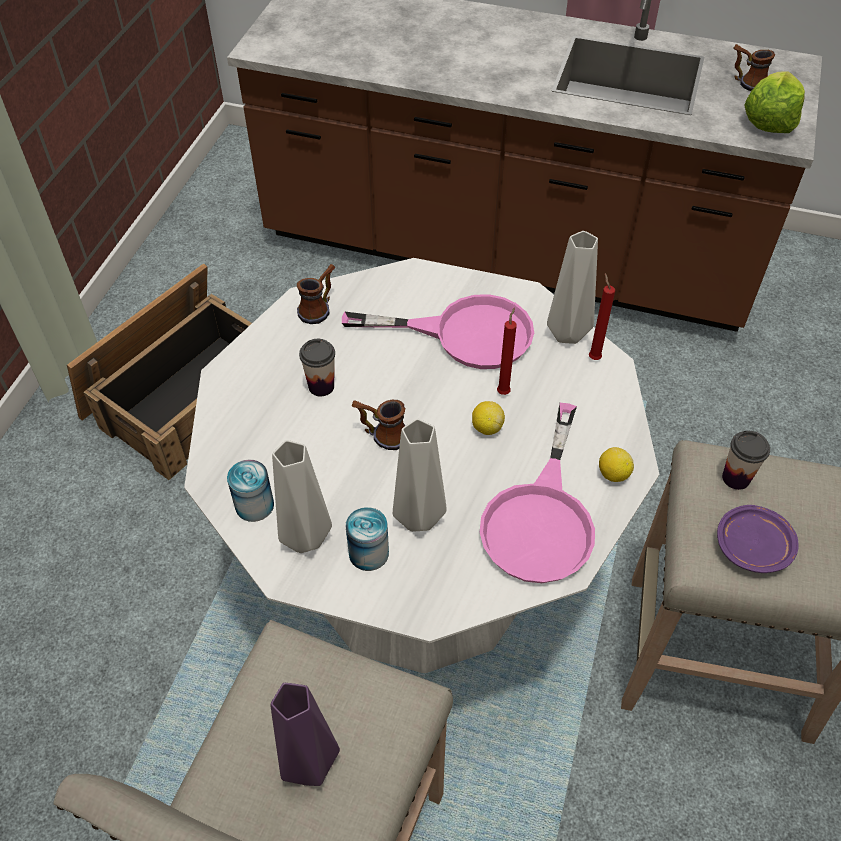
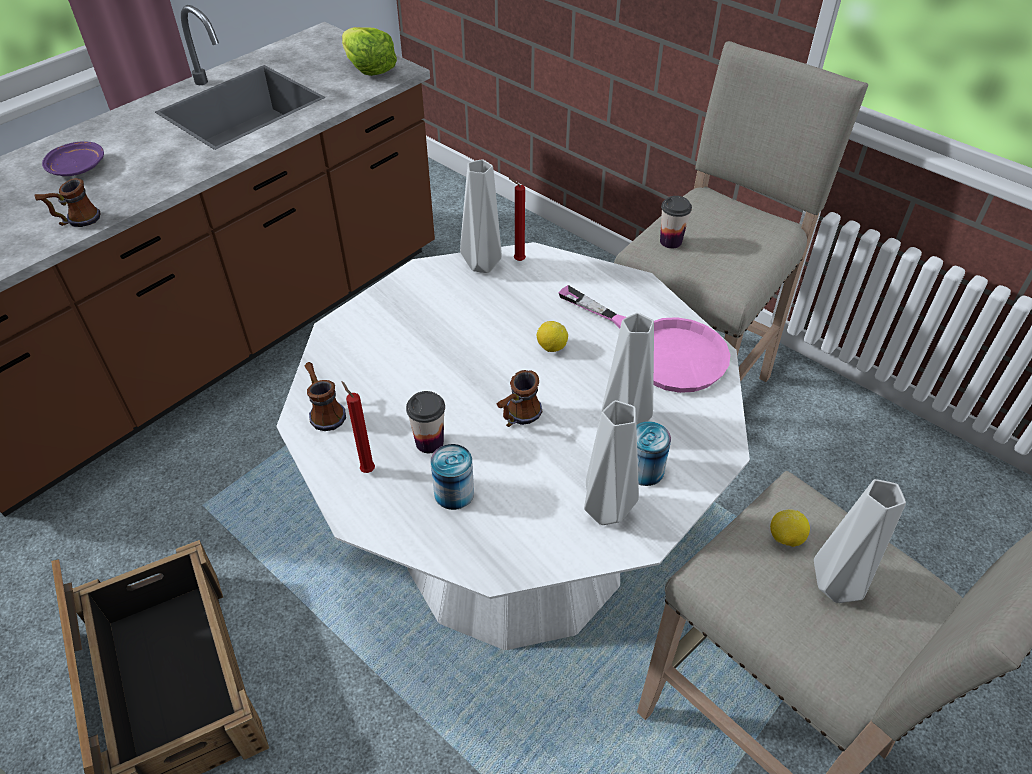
camera: 65 degrees left, 5 degrees down
can [227,460,274,522] -> can moved to [430,444,474,510]
purple vase [270,683,340,786] -> grey vase [814,479,906,603]
pink frying pan [342,294,534,369] -> none
red candle [497,307,517,395] -> red candle moved to [342,381,375,473]
lemon [599,447,634,482] -> lemon moved to [770,510,810,547]
purple plate [717,505,799,573] -> purple plate moved to [42,141,104,176]
mug [733,44,775,91] -> mug moved to [34,178,101,227]

